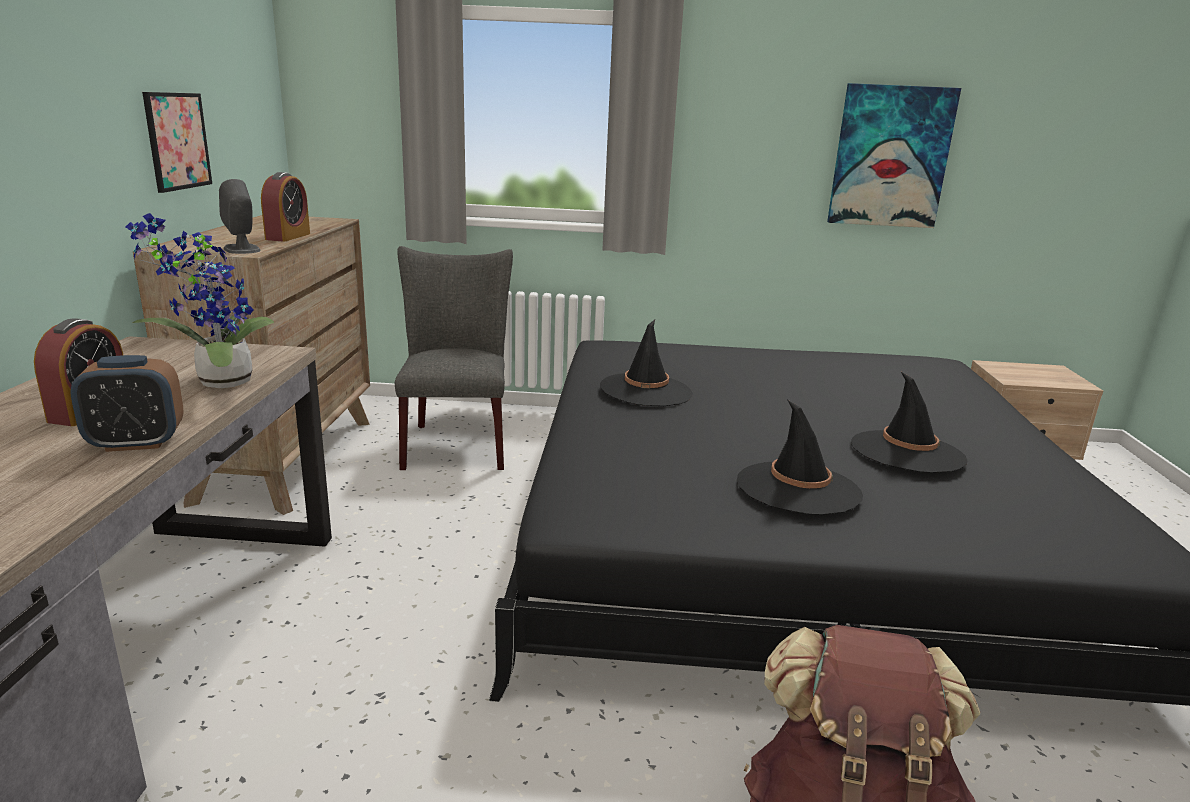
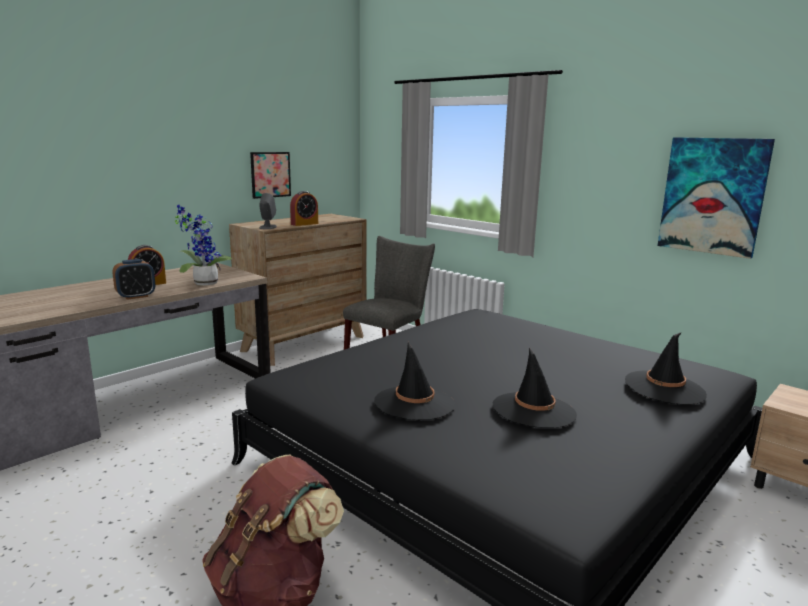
camera: 40 degrees right, 5 degrees down
alarm clock [70,355,184,452] -> alarm clock turned 60 degrees counterclockwise [112,259,155,300]
black hat [600,320,693,406] -> black hat moved to [625,332,707,405]

